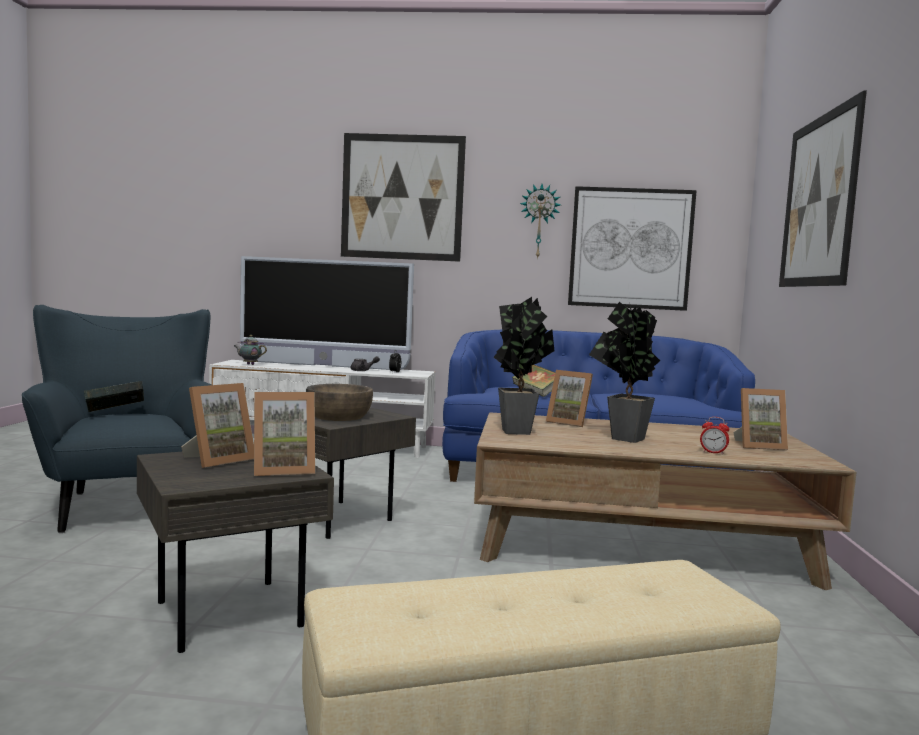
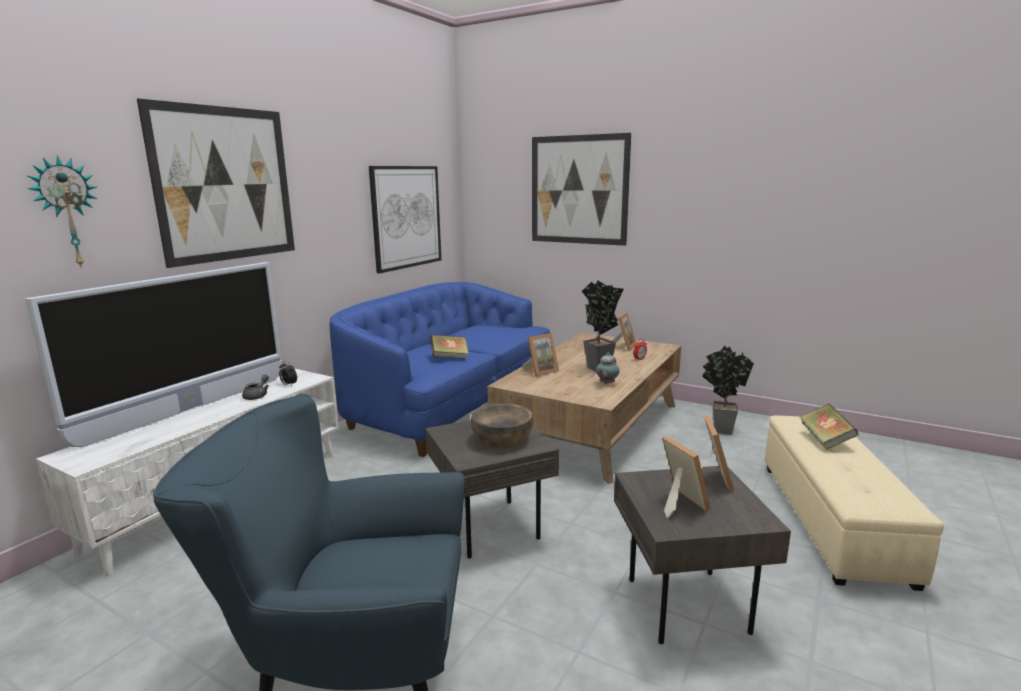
camera: 65 degrees left, 10 degrees up
book [84,381,144,412] -> book moved to [800,404,859,450]
teapot [234,335,267,365] -> teapot moved to [596,353,619,385]
potted plant [494,297,555,435] -> potted plant moved to [702,346,754,435]
wall clock [520,184,560,259] -> wall clock moved to [28,155,98,268]

